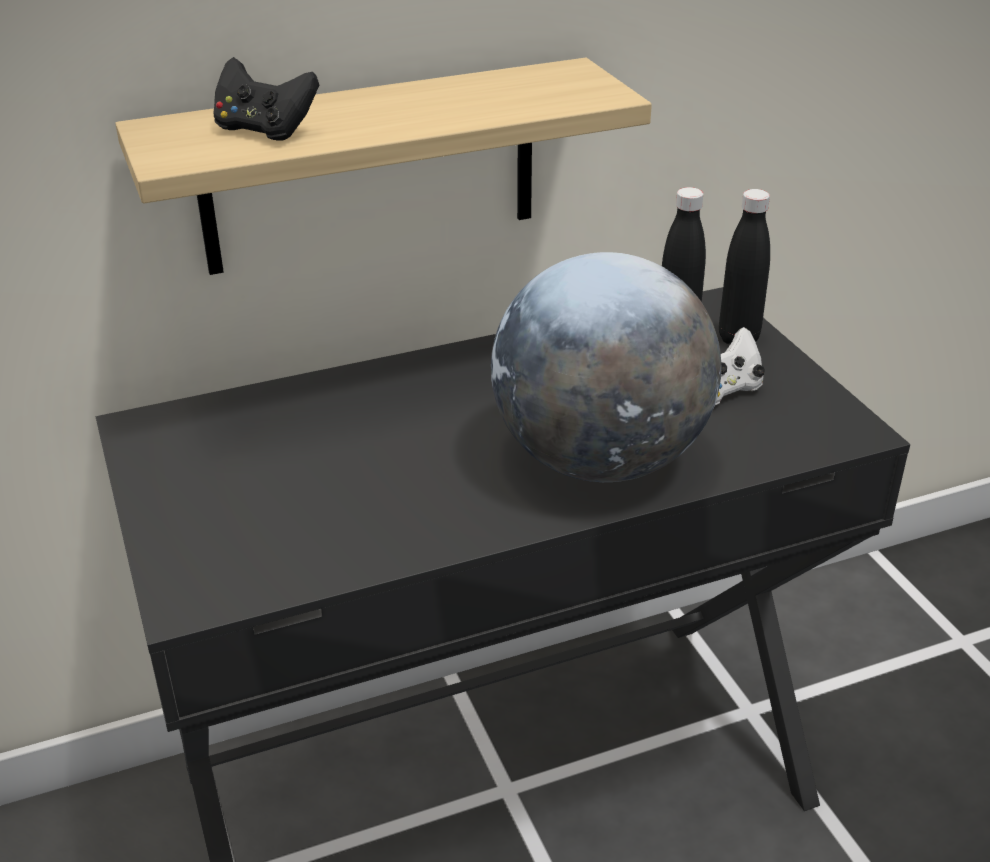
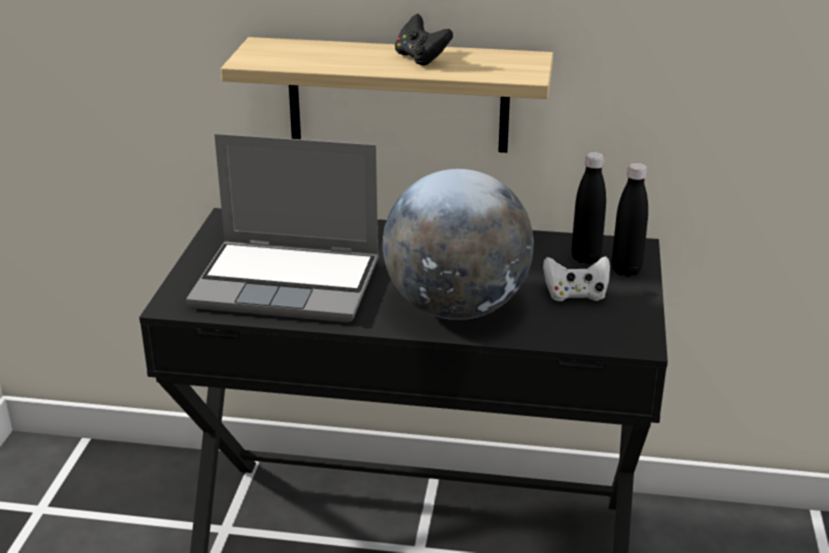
camera: 30 degrees right, 5 degrees down
black game controller [213,57,319,141] -> black game controller moved to [395,14,453,66]
none -> laptop [186,134,379,323]

